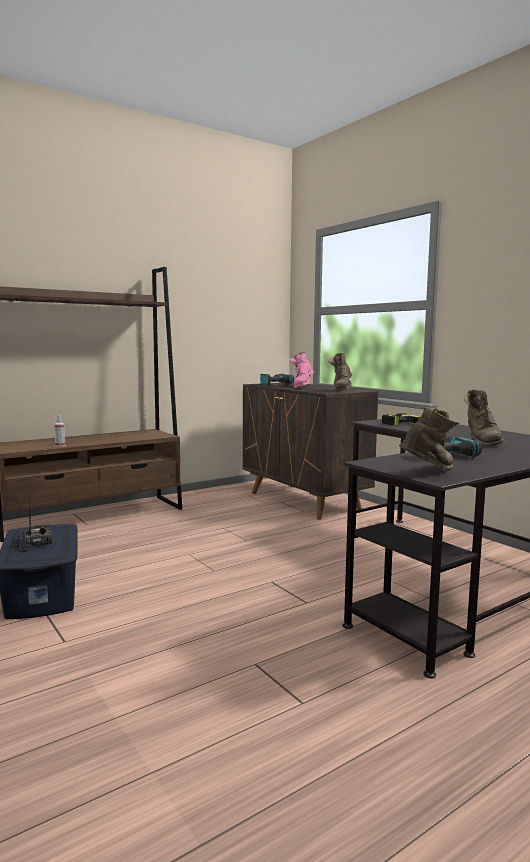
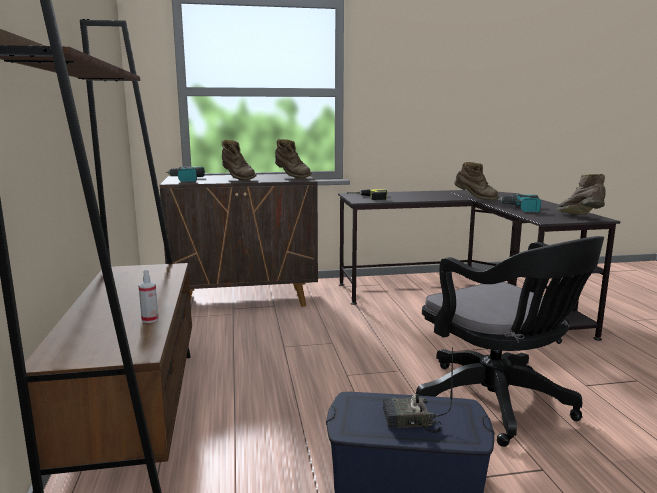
camera: 65 degrees left, 5 degrees up
pink boot [289,352,314,388] -> brown boot [222,140,256,181]
none -> black office chair [416,236,604,447]

